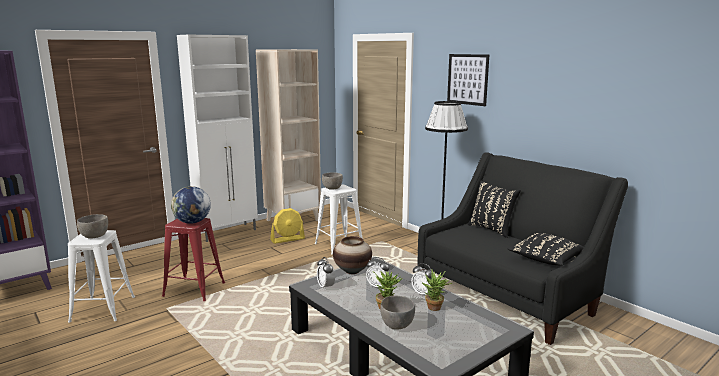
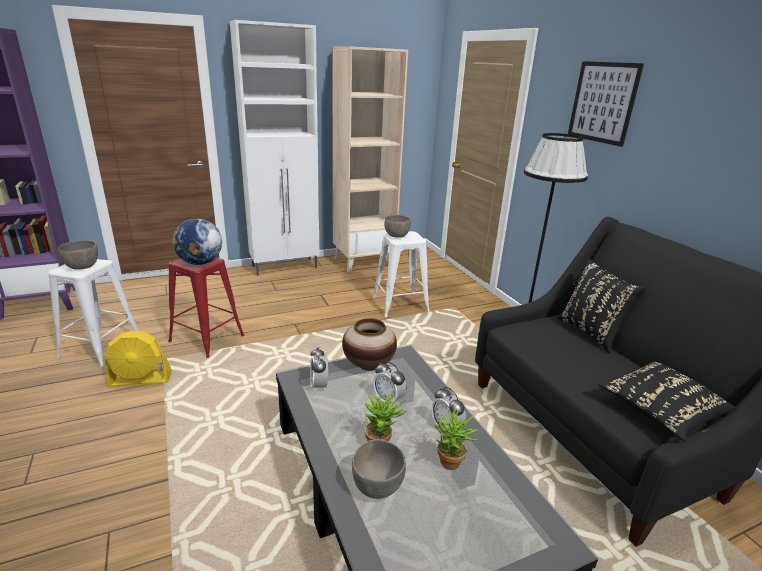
camera: 15 degrees right, 10 degrees up
yellow fan [270,208,305,244] -> yellow fan moved to [105,331,172,387]

